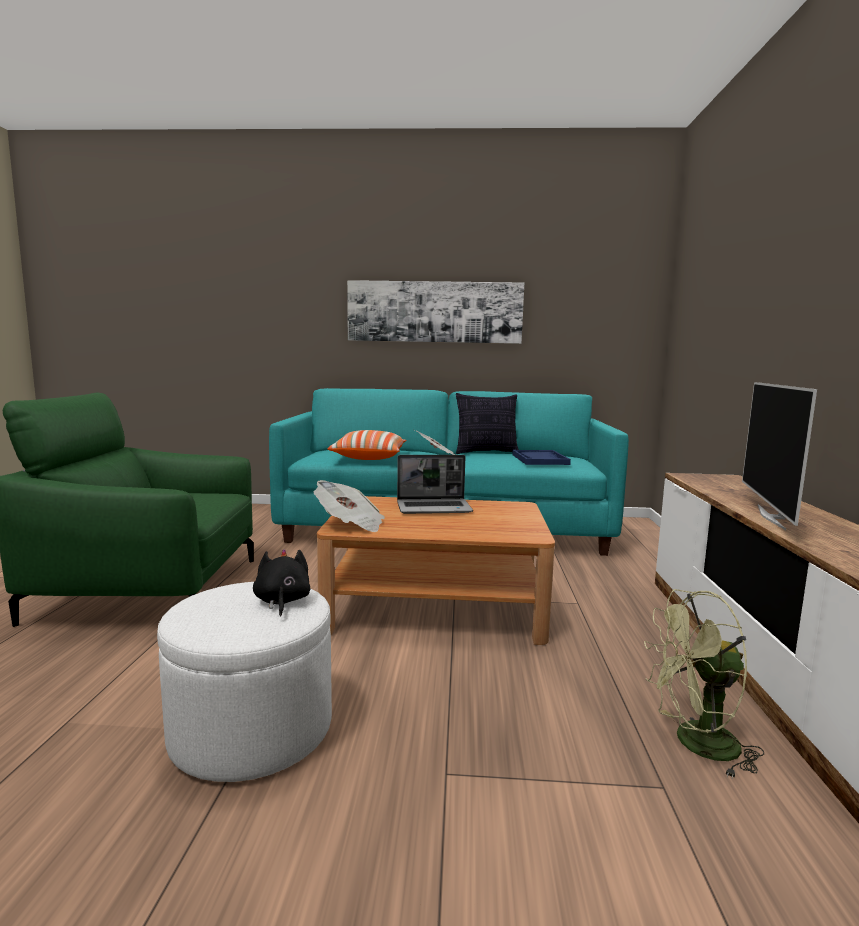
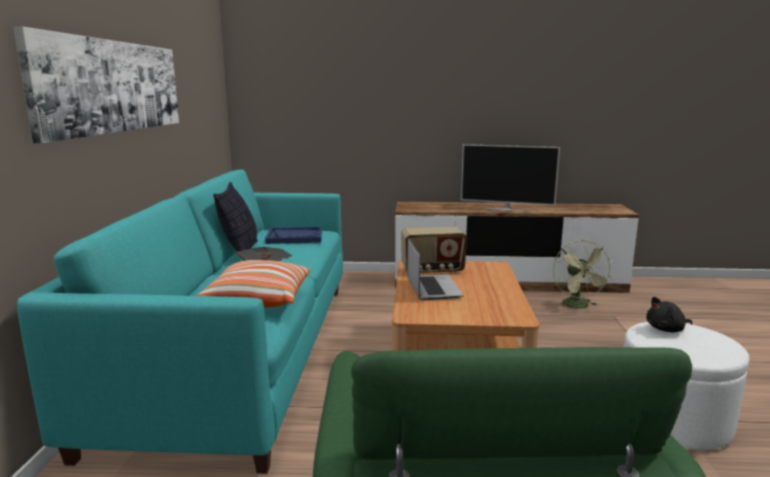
camera: 90 degrees left, 5 degrees up
newspaper [314,480,385,532] -> none
none -> radio [401,227,467,273]

